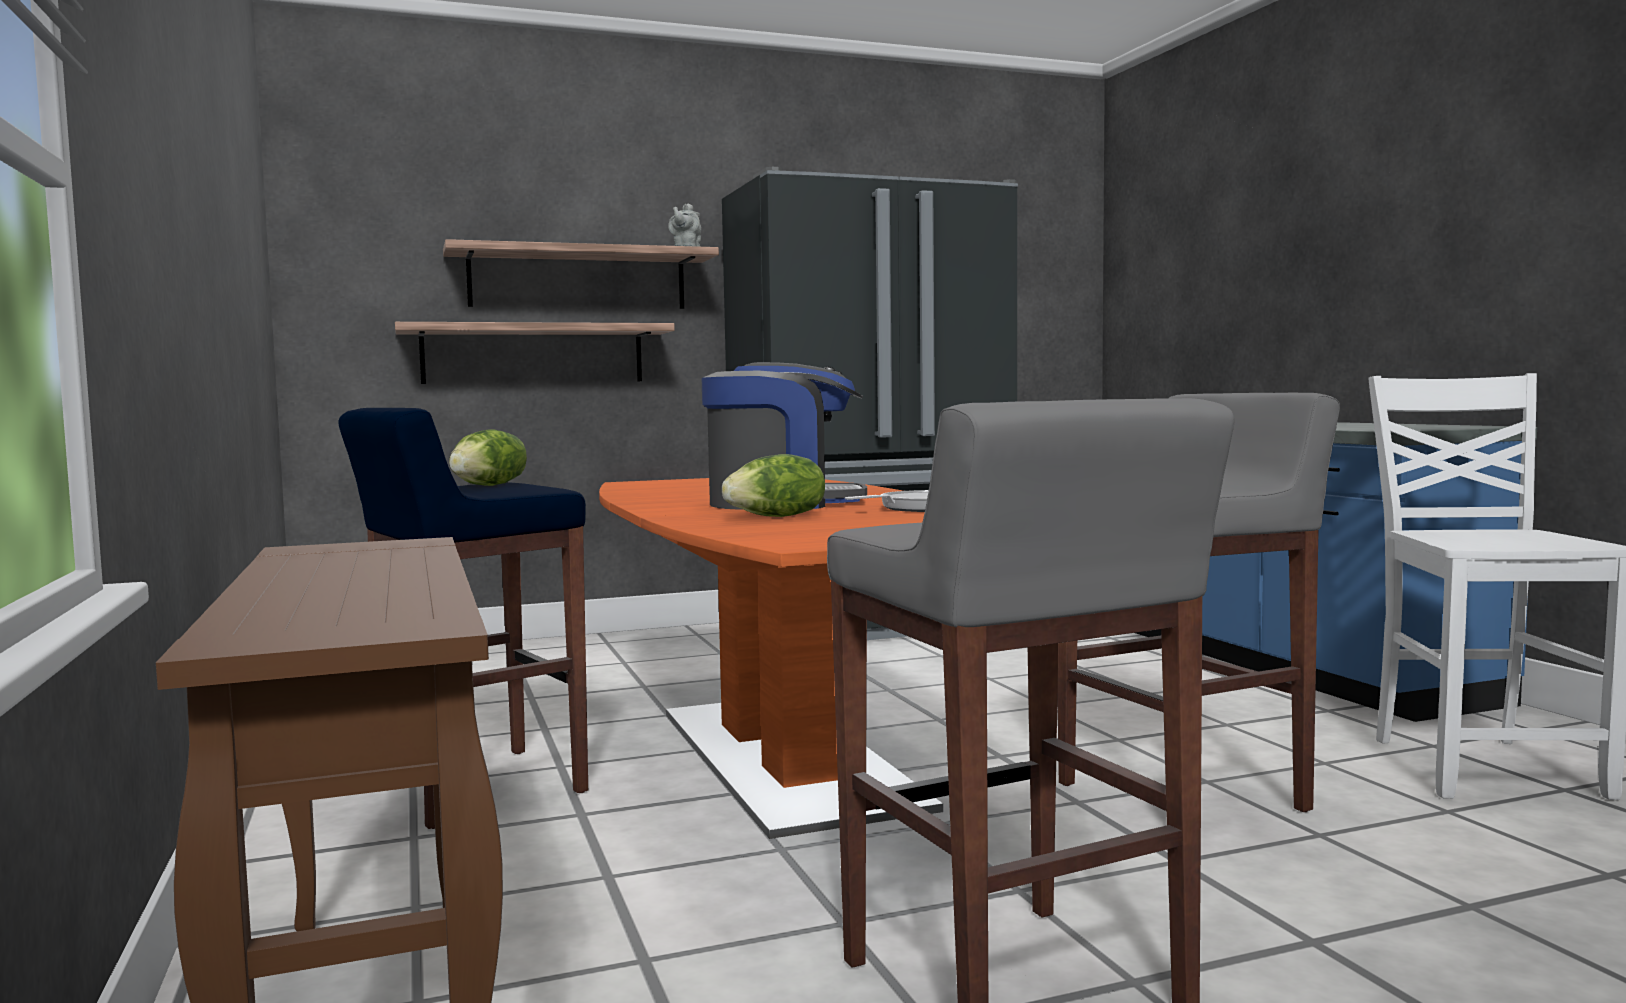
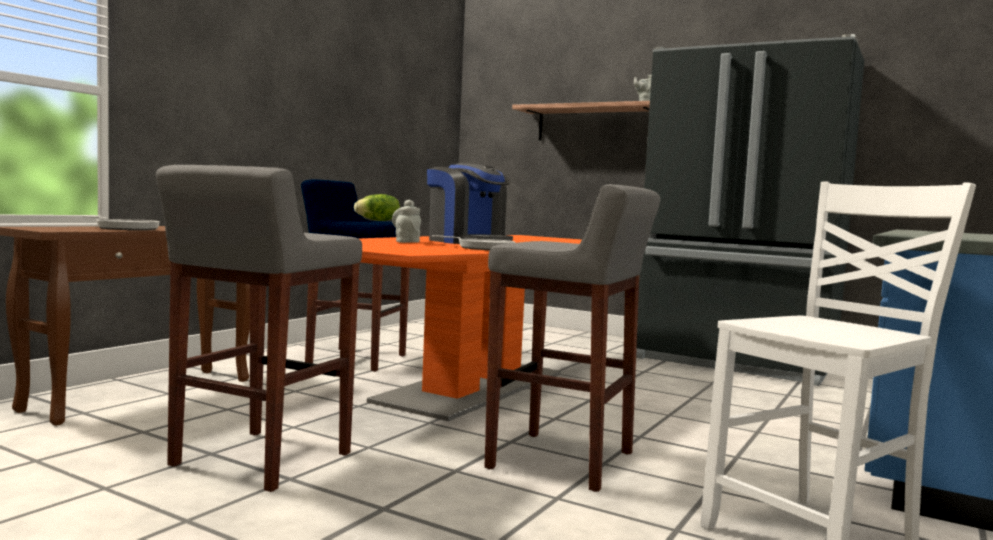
camera: 50 degrees right, 0 degrees up
shelf [395,322,675,384] -> none
lettuce [722,454,825,517] -> grey teapot [392,200,421,243]
none -> frying pan [82,216,160,230]

